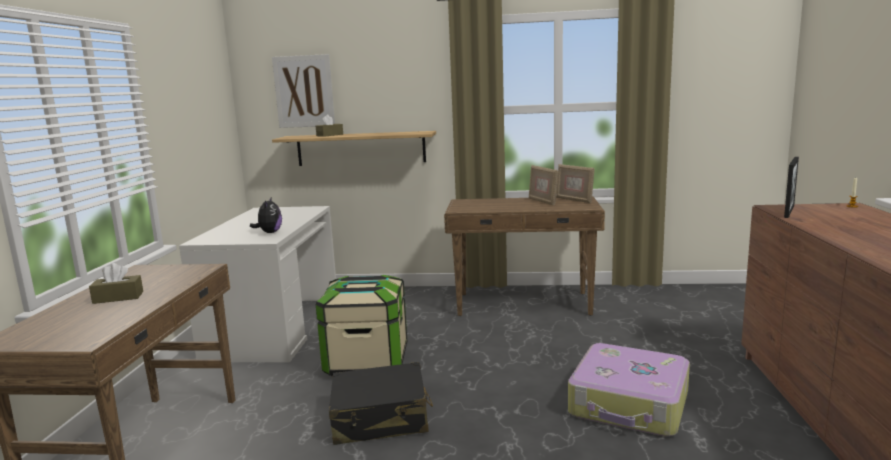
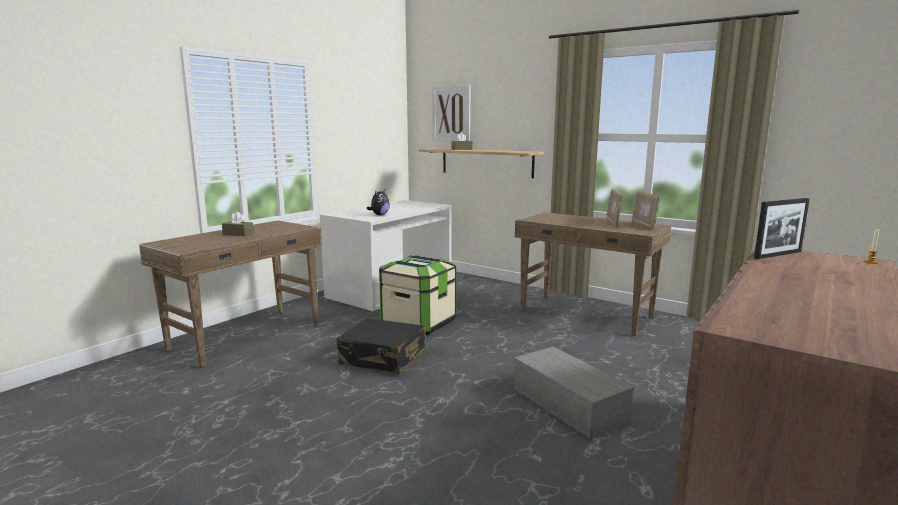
camera: 30 degrees right, 0 degrees up
suitcase [568,343,690,437] -> grey storage box [514,347,634,439]

